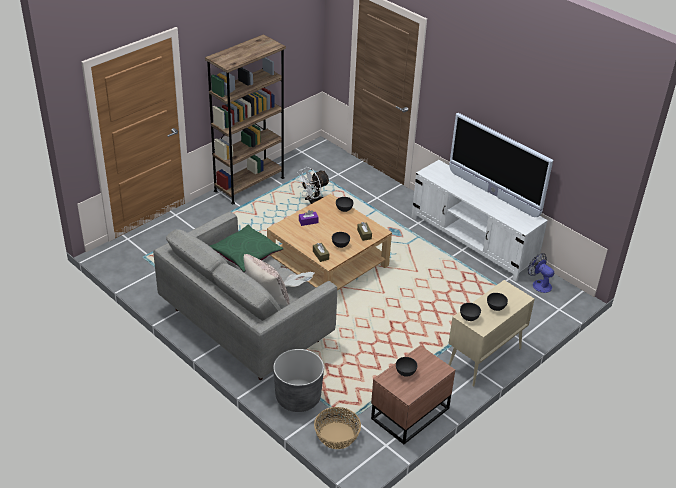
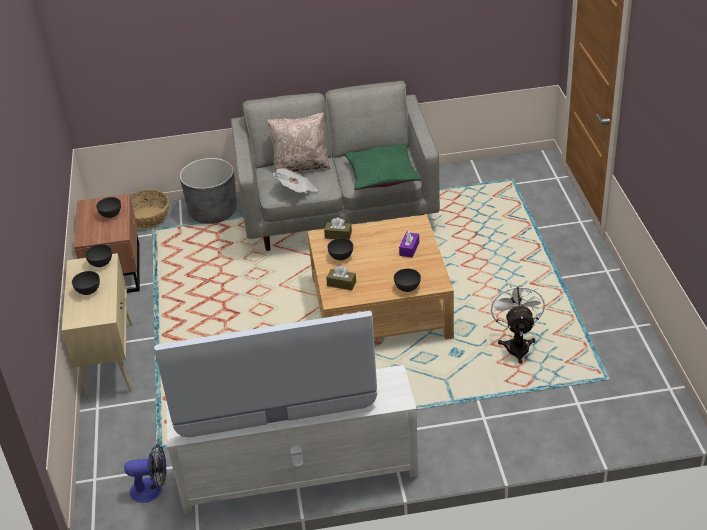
camera: 130 degrees right, 0 degrees up
brown bookcase [205,34,286,204] -> none

